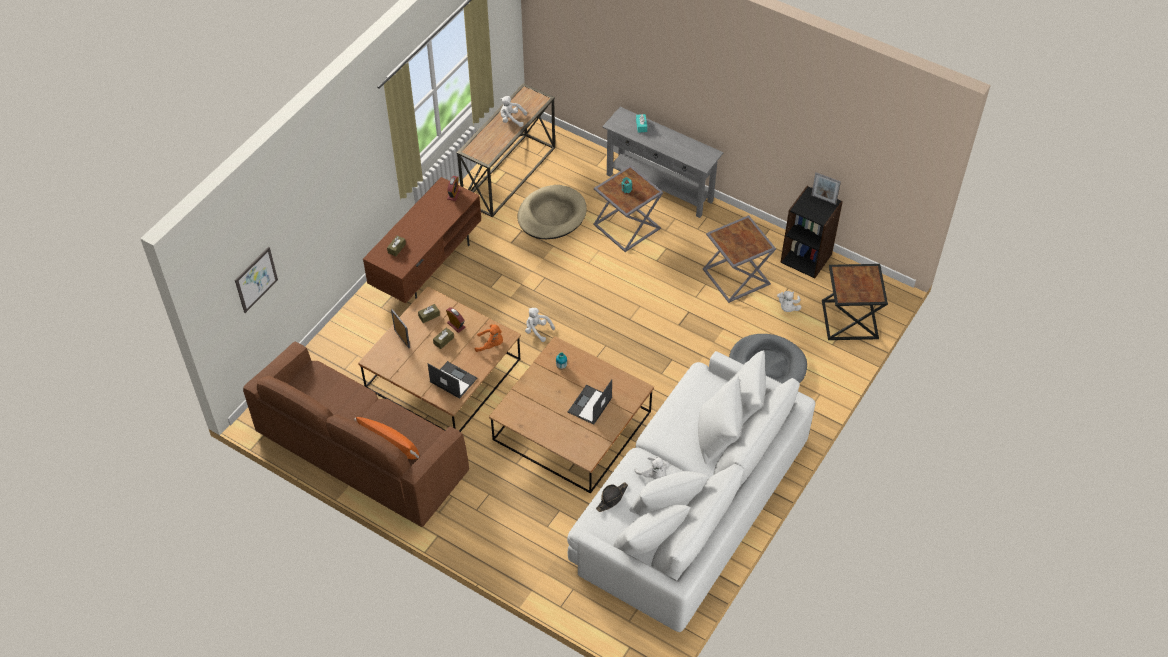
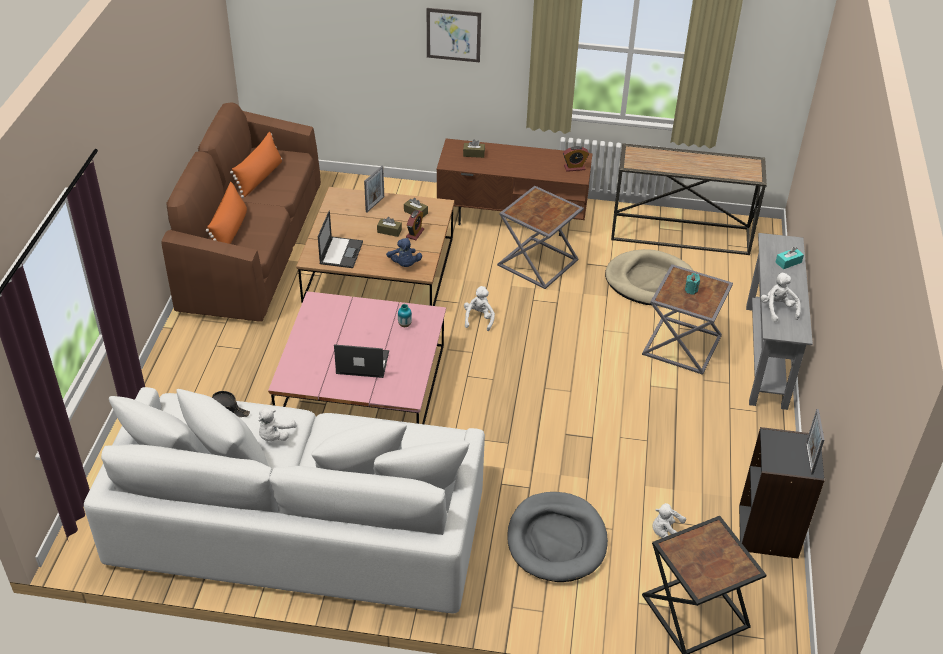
camera: 65 degrees right, 10 degrees down
picture [235,247,278,313] -> picture moved to [427,8,481,63]
orange plush toy [475,324,503,352] -> blue plush toy [386,238,422,267]
brown coffee table [489,336,654,493] -> pink coffee table [268,291,446,424]
white plush toy [500,96,527,127] -> white plush toy moved to [761,273,801,322]
grey side table [703,215,776,303] -> grey side table moved to [497,186,584,289]
none -> orange pillow [230,132,282,198]

